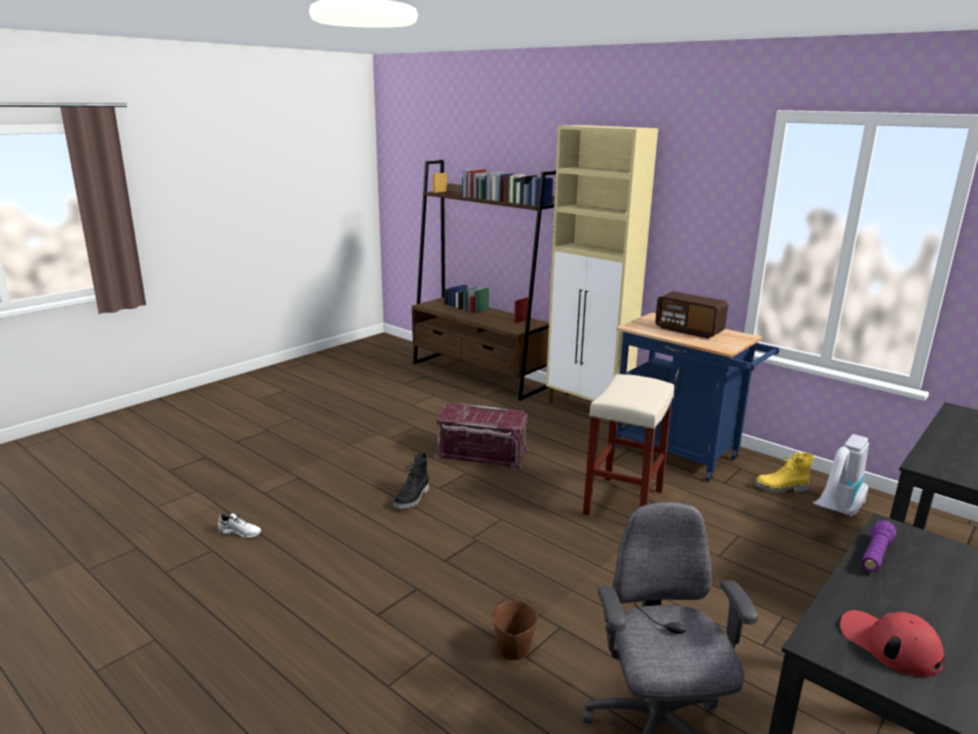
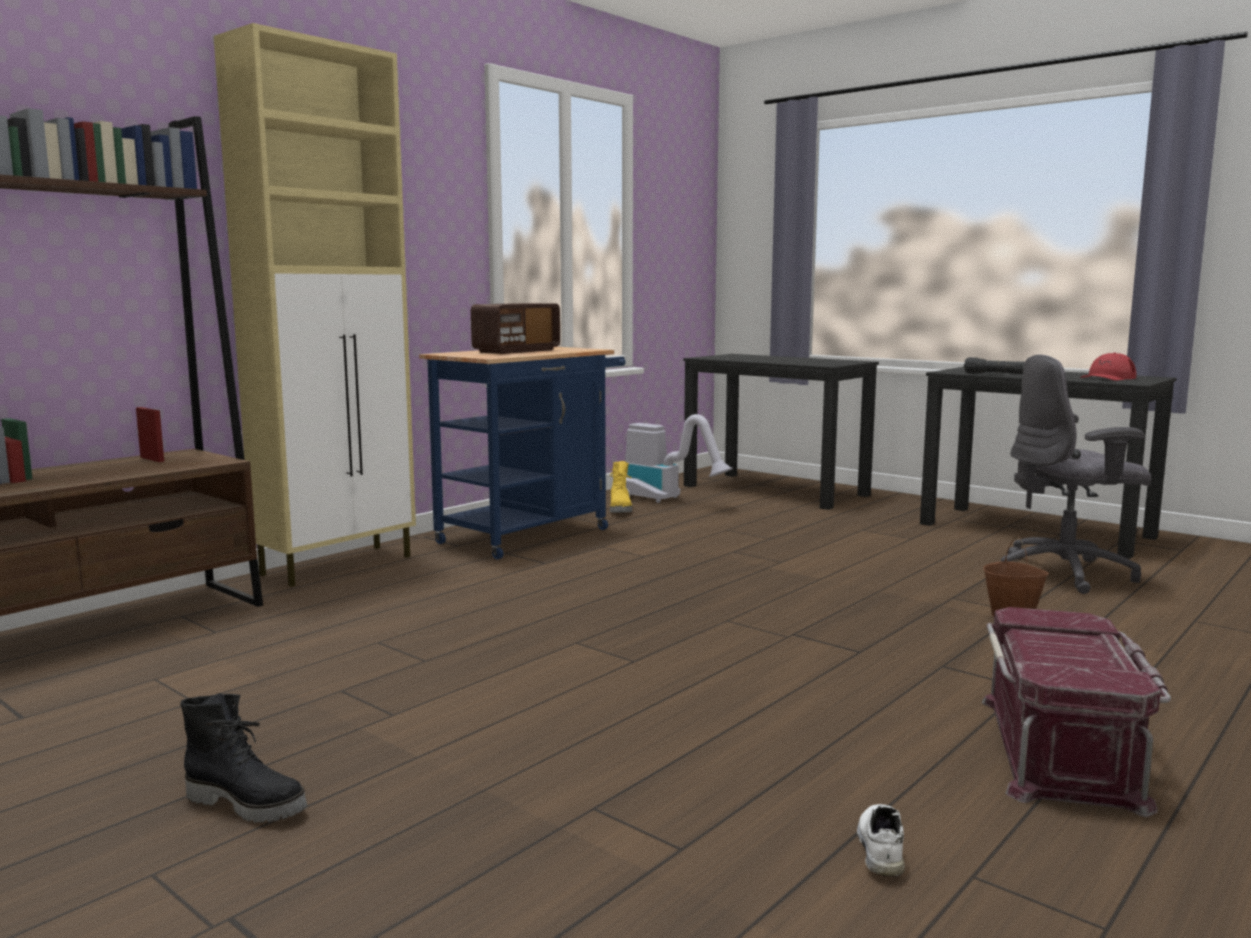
camera: 90 degrees left, 10 degrees down
black boot [394,453,429,509] -> black boot moved to [180,693,307,823]
red storage box [434,403,529,470] -> red storage box moved to [982,607,1171,817]
beige stool [583,374,674,516] -> none
purple flashlight [861,520,896,572] -> black flashlight [964,357,1025,374]

